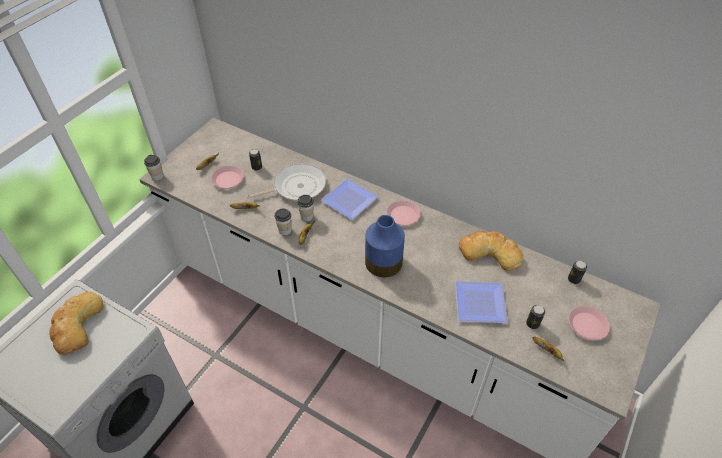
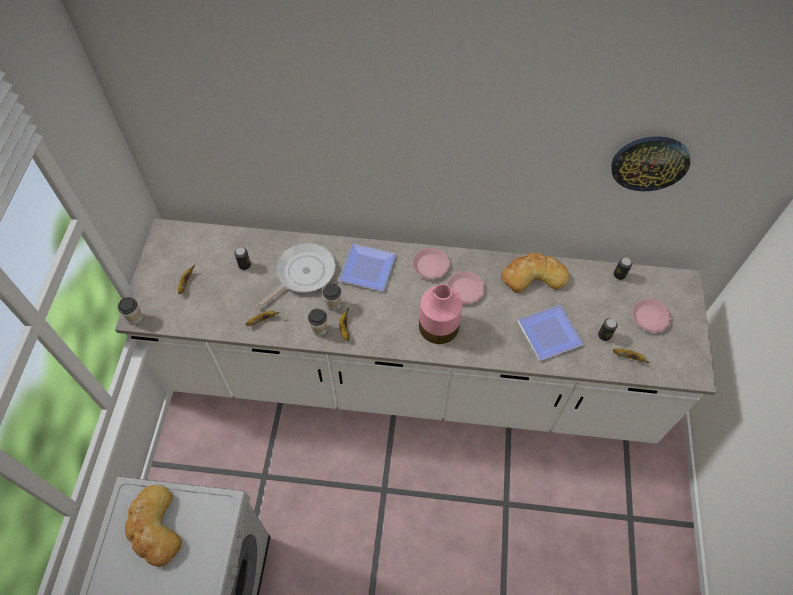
camera: 25 degrees left, 10 degrees up
pink plate [211,166,244,188] -> pink plate moved to [447,271,485,304]
blue vase [365,215,405,277] -> pink vase [419,284,463,344]
none -> wall clock [611,136,690,191]

